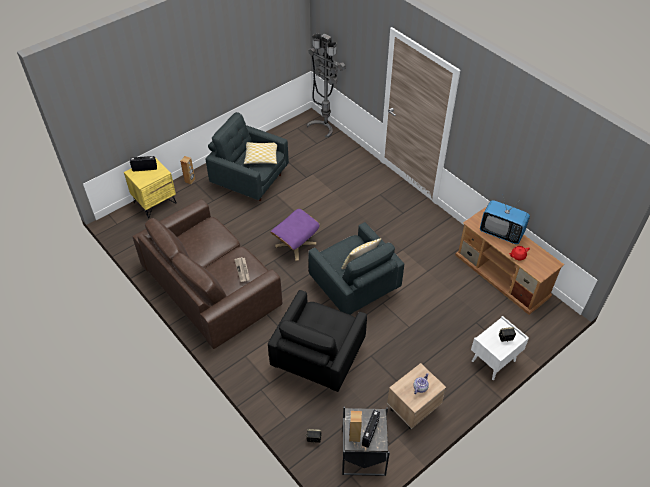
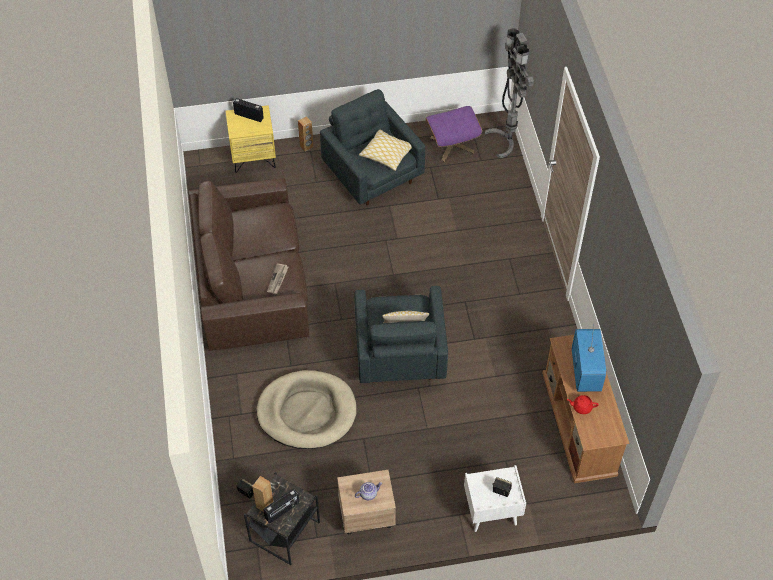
camera: 30 degrees right, 5 degrees up
black armchair [268,290,367,392] -> beige dog bed [257,370,357,449]
purple ottoman [270,209,320,261] -> purple ottoman moved to [425,106,482,162]
television [480,194,530,244] -> television turned 150 degrees counterclockwise [572,325,606,392]

